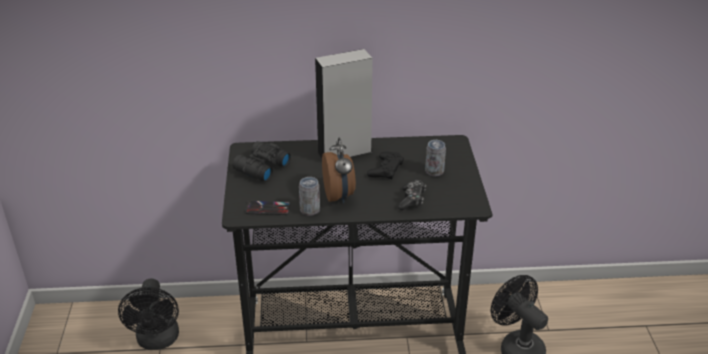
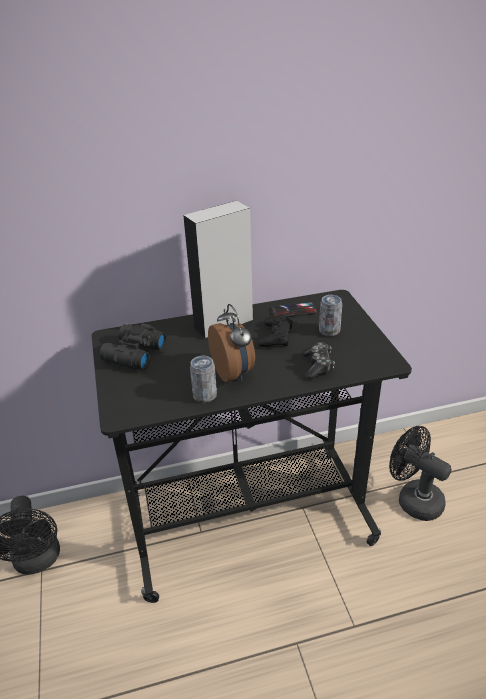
camera: 10 degrees left, 0 degrees up
phone [245,200,291,215] -> phone moved to [271,302,317,317]

